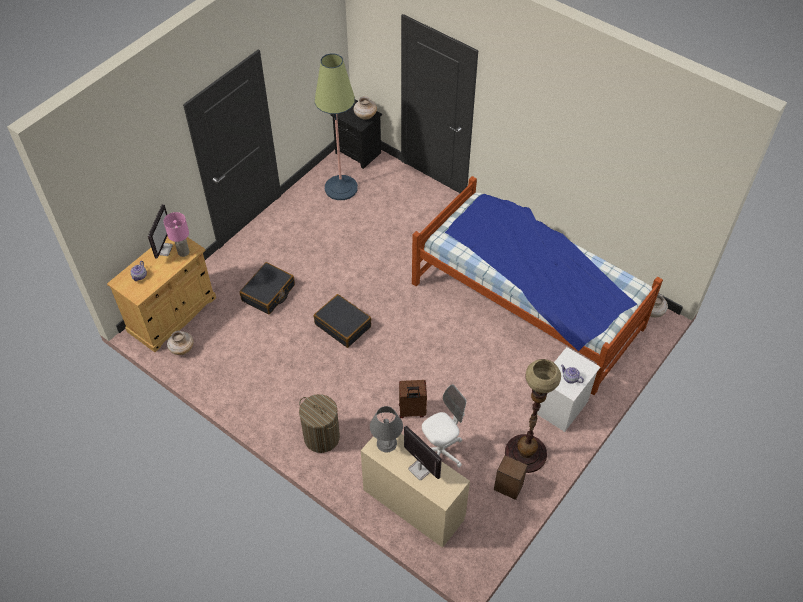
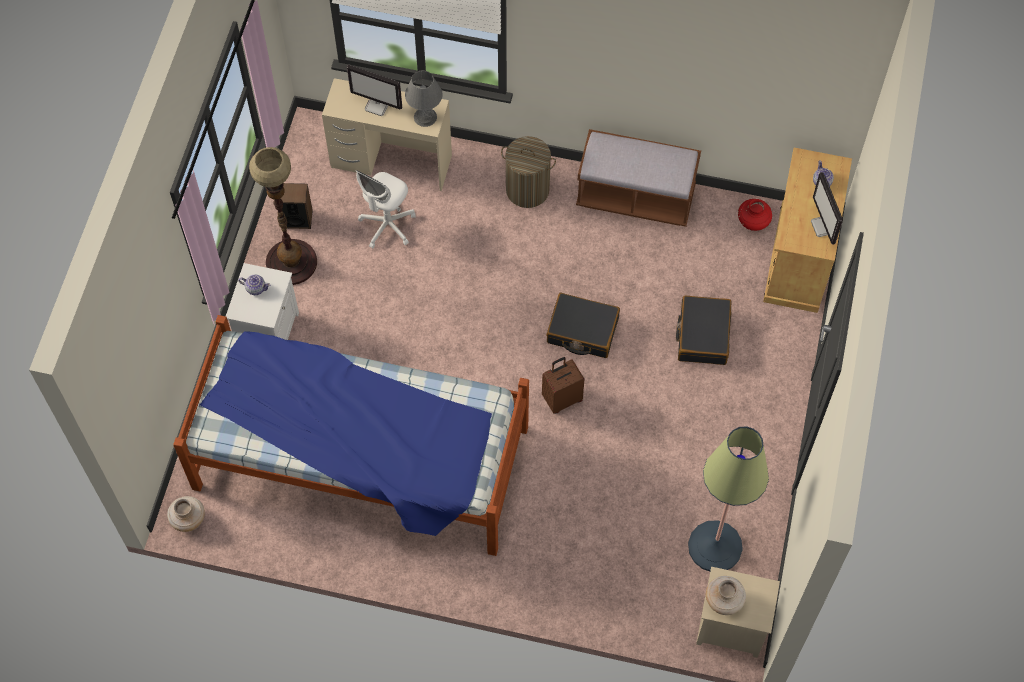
camera: 155 degrees right, 10 degrees up
pink table lamp [164,212,189,257] -> none
beige vase [167,331,194,355] -> red vase [738,199,772,231]
black nightstand [330,100,382,169] -> beige nightstand [696,567,780,658]
brown suitcase [399,380,427,418] -> brown suitcase moved to [542,357,584,414]
none -> brown bench [576,129,701,227]

